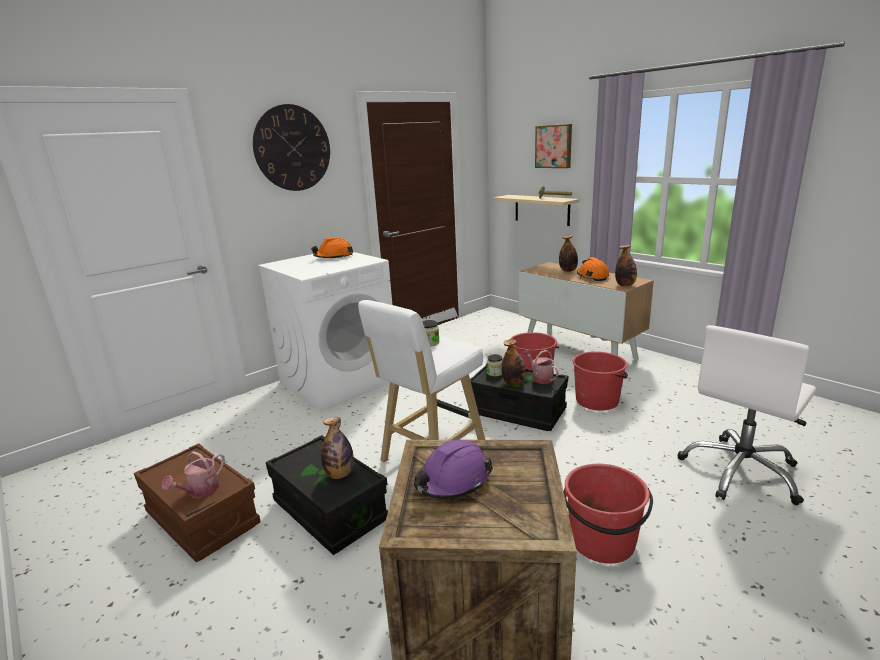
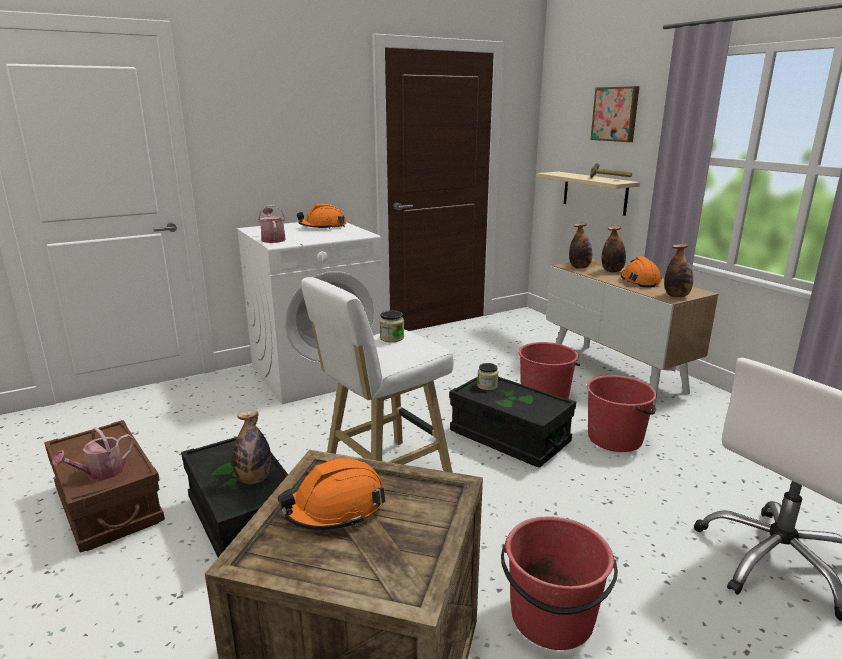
camera: 10 degrees right, 0 degrees up
wall clock [253,104,330,191] -> none
purple hard hat [414,440,493,499] -> orange hard hat [278,458,385,530]
bottle [502,339,526,386] -> bottle moved to [569,223,592,269]
watering can [523,349,558,384] -> watering can moved to [258,205,286,243]

